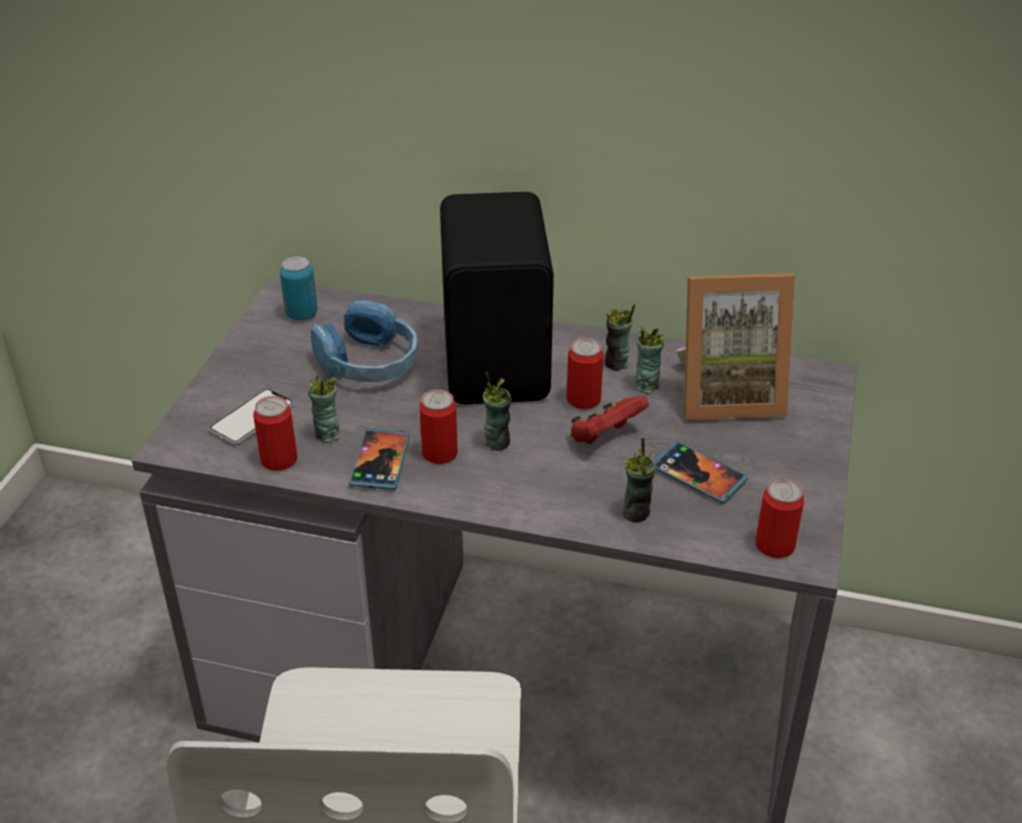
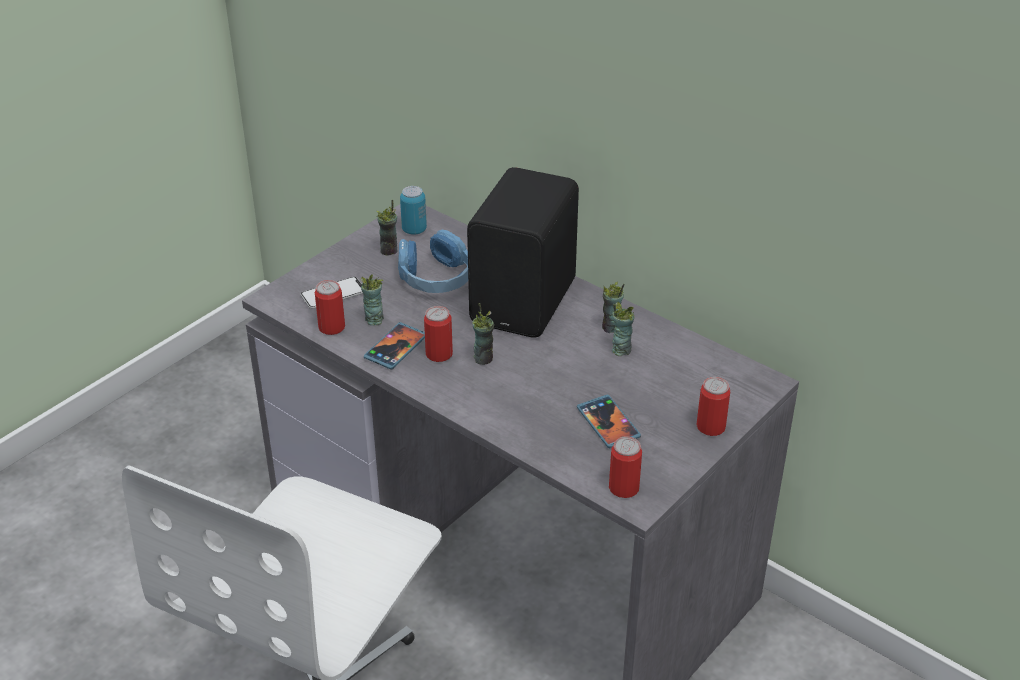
camera: 25 degrees right, 0 degrees up
can [566,338,603,409] -> can moved to [696,377,730,436]
red game controller [571,396,649,445] -> none
cup [623,437,656,522] -> cup moved to [376,200,397,256]
picture frame [677,273,795,420] -> none

